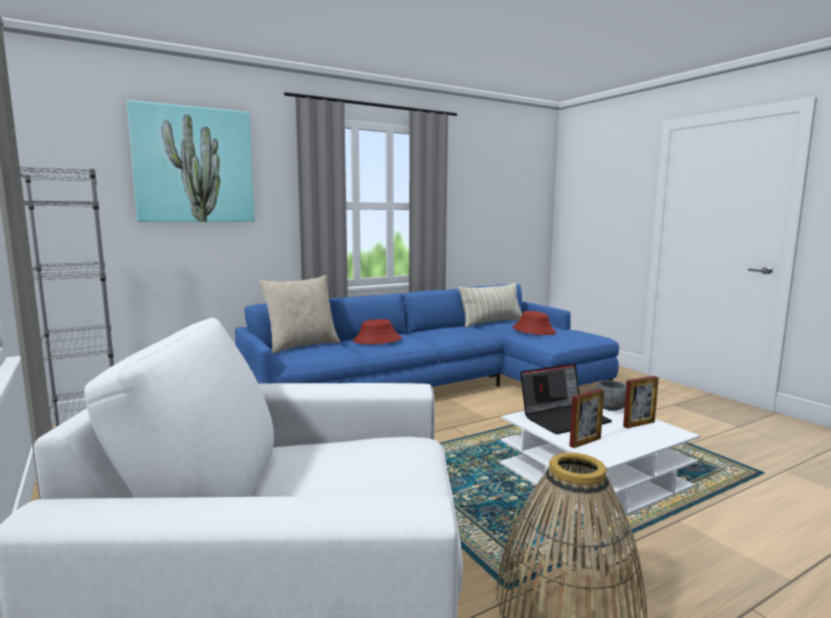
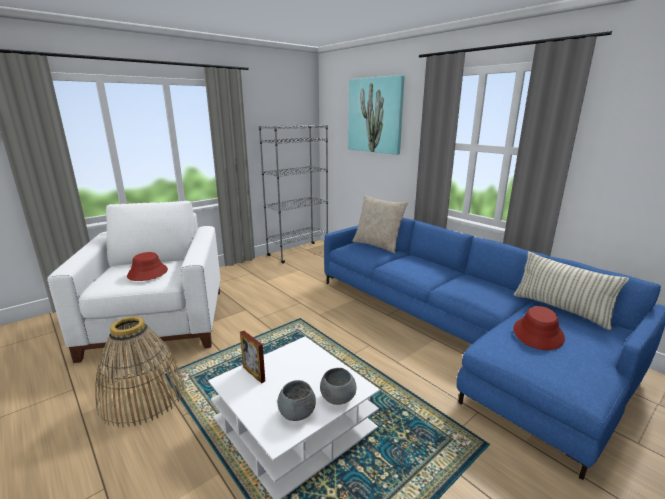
camera: 80 degrees right, 10 degrees up
red hat [353,319,402,344] -> red hat moved to [127,252,168,281]
laptop [520,363,612,434] -> none
picture frame [623,376,659,428] -> grey bowl [277,380,316,421]

